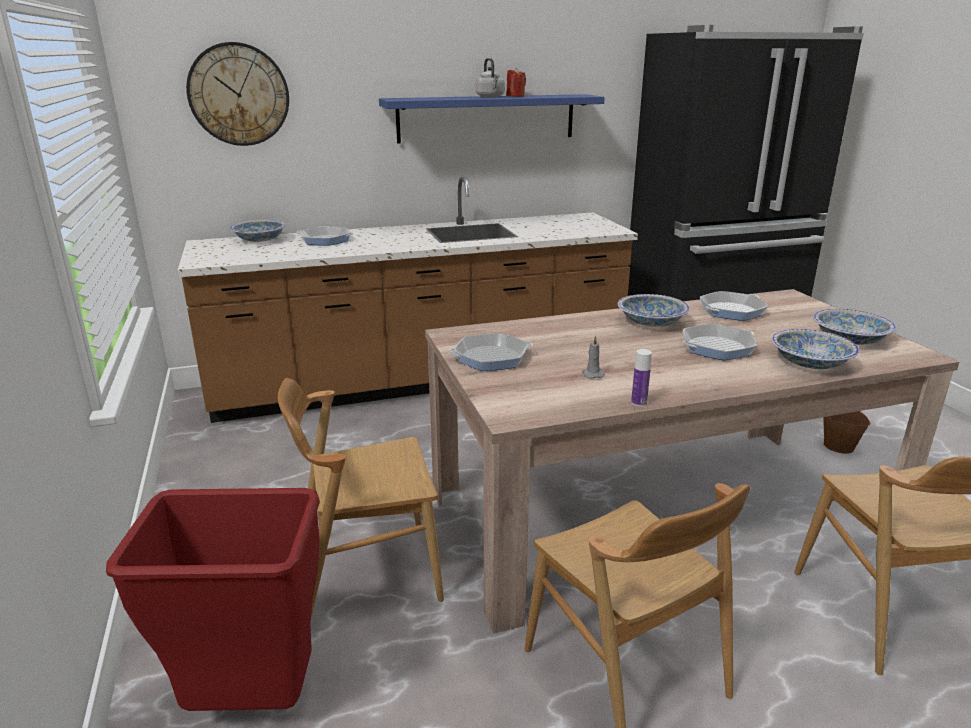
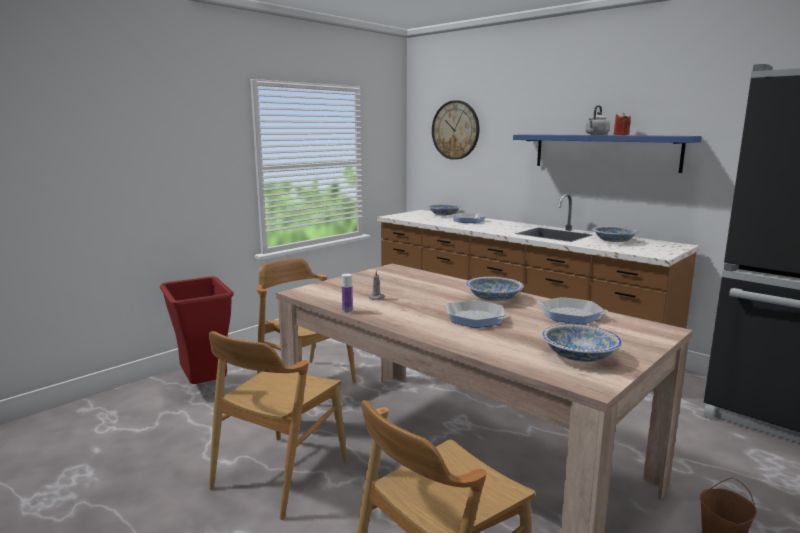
camera: 60 degrees right, 10 degrees down
frying pan [449,333,533,371] -> none
bowl [771,329,859,369] -> bowl moved to [593,226,638,242]

